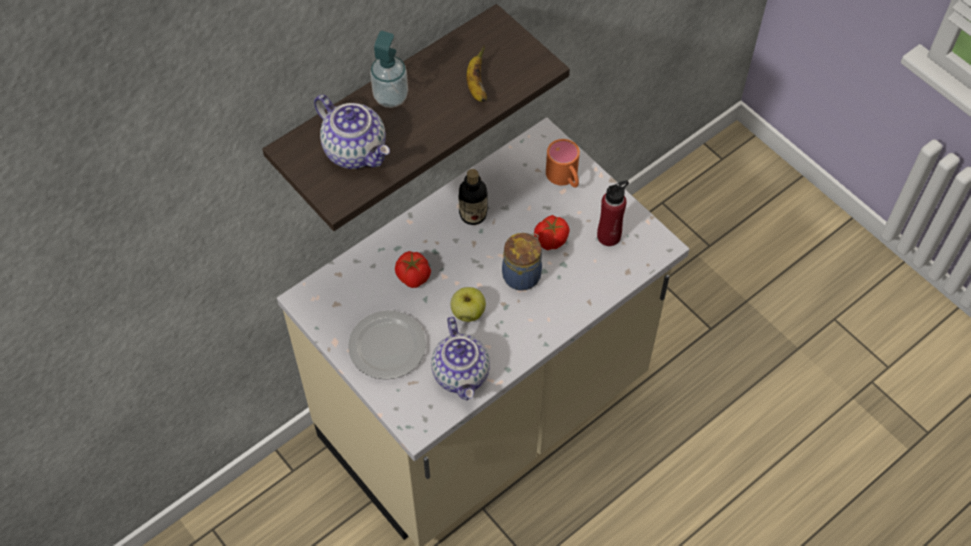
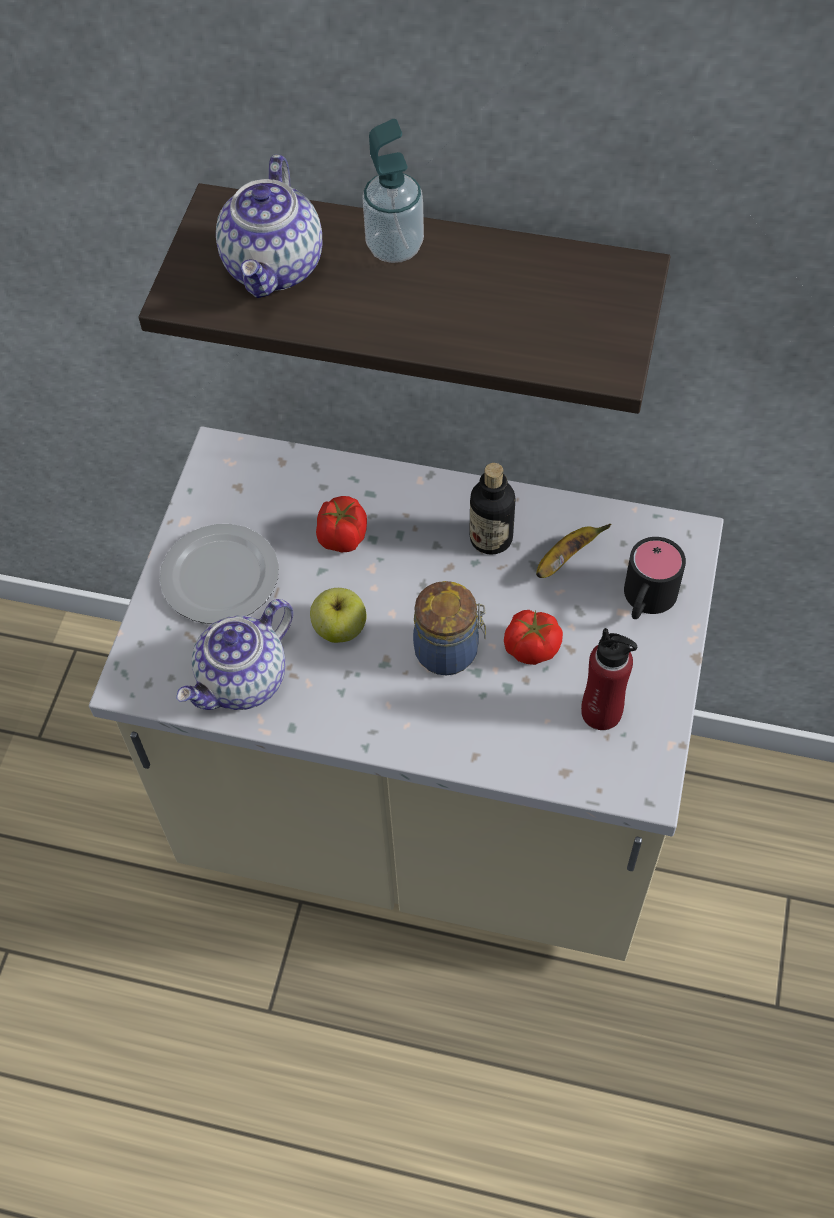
camera: 55 degrees right, 0 degrees up
banana [466,46,487,102] -> banana moved to [536,523,612,578]
orange mug [546,139,580,188] -> black mug [624,537,686,619]

